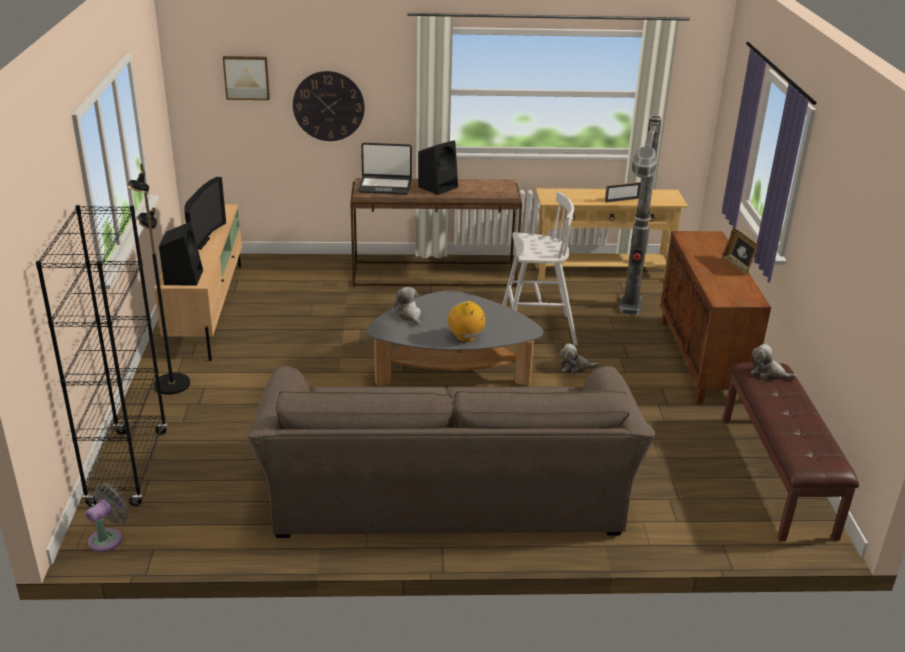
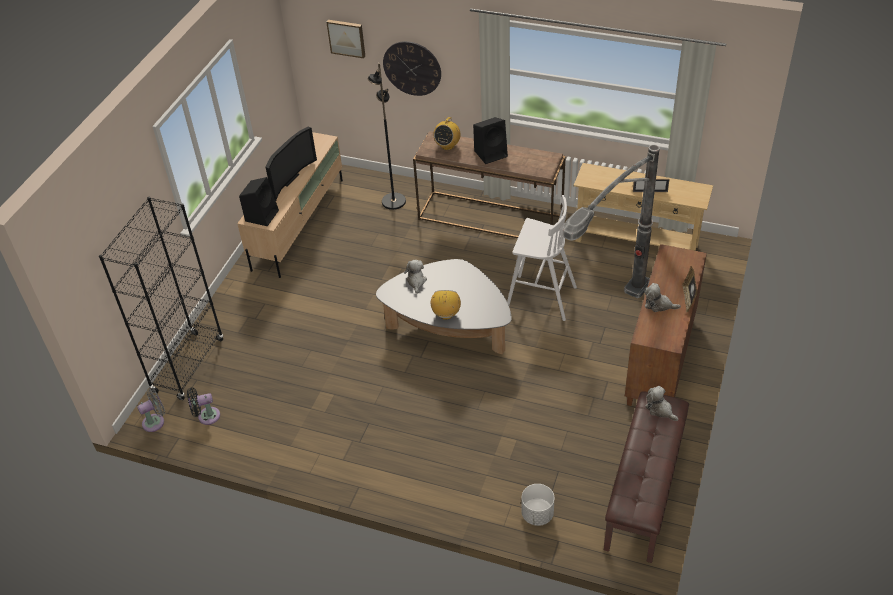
camera: 25 degrees right, 15 degrees up
black floor lamp [127,164,190,395] -> black floor lamp moved to [368,63,406,210]
brown sofa [247,366,656,538] -> none
laptop [358,143,412,195] -> radio [434,117,461,150]
plush toy [560,343,599,374] -> plush toy moved to [644,283,681,312]
none -> black fan [187,388,220,425]
none -> white planter [521,484,554,526]

